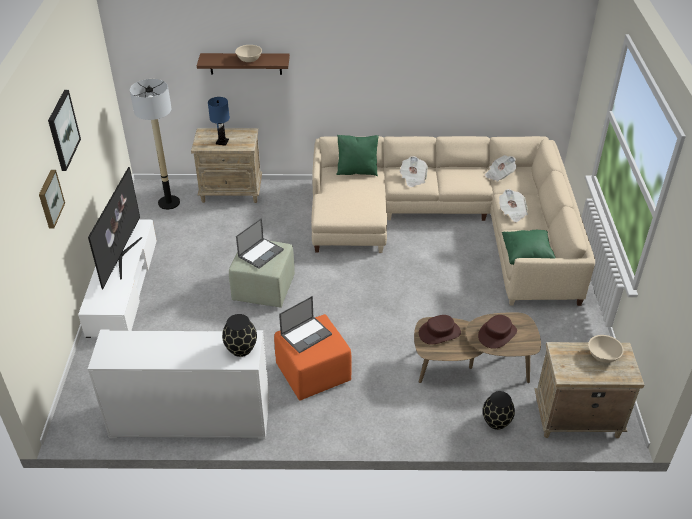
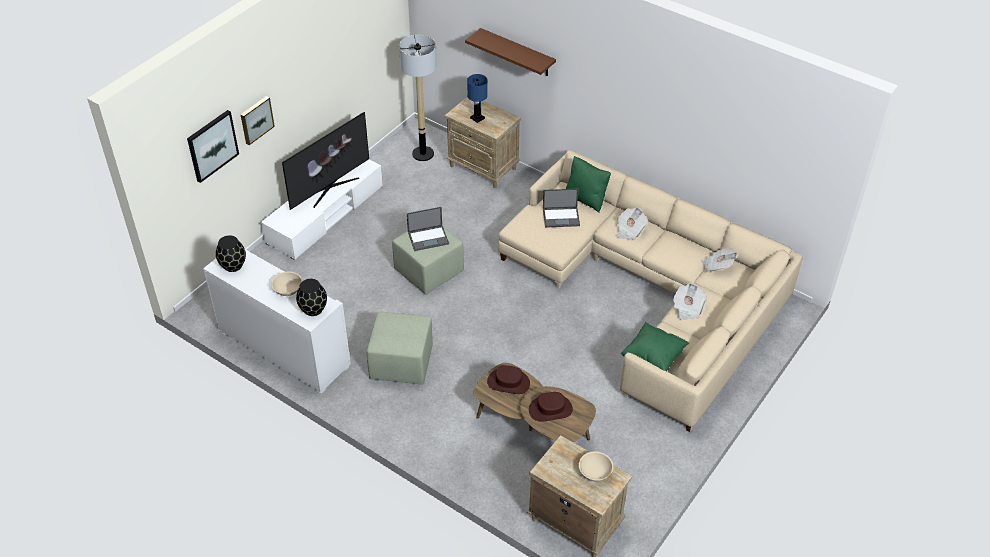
camera: 35 degrees right, 5 degrees up
picture [48,90,81,171] -> picture moved to [187,110,239,183]
beige bowl [235,45,262,62] -> beige bowl moved to [271,272,302,296]
orange ottoman [274,314,352,401] -> green ottoman [367,312,433,385]
laptop [279,296,332,353] -> laptop moved to [543,189,580,228]
black vase [483,391,515,430] -> black vase moved to [216,235,246,272]

